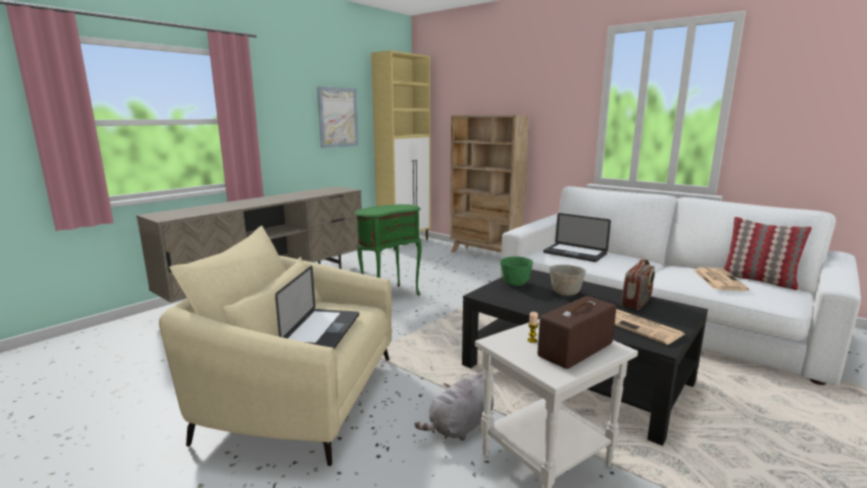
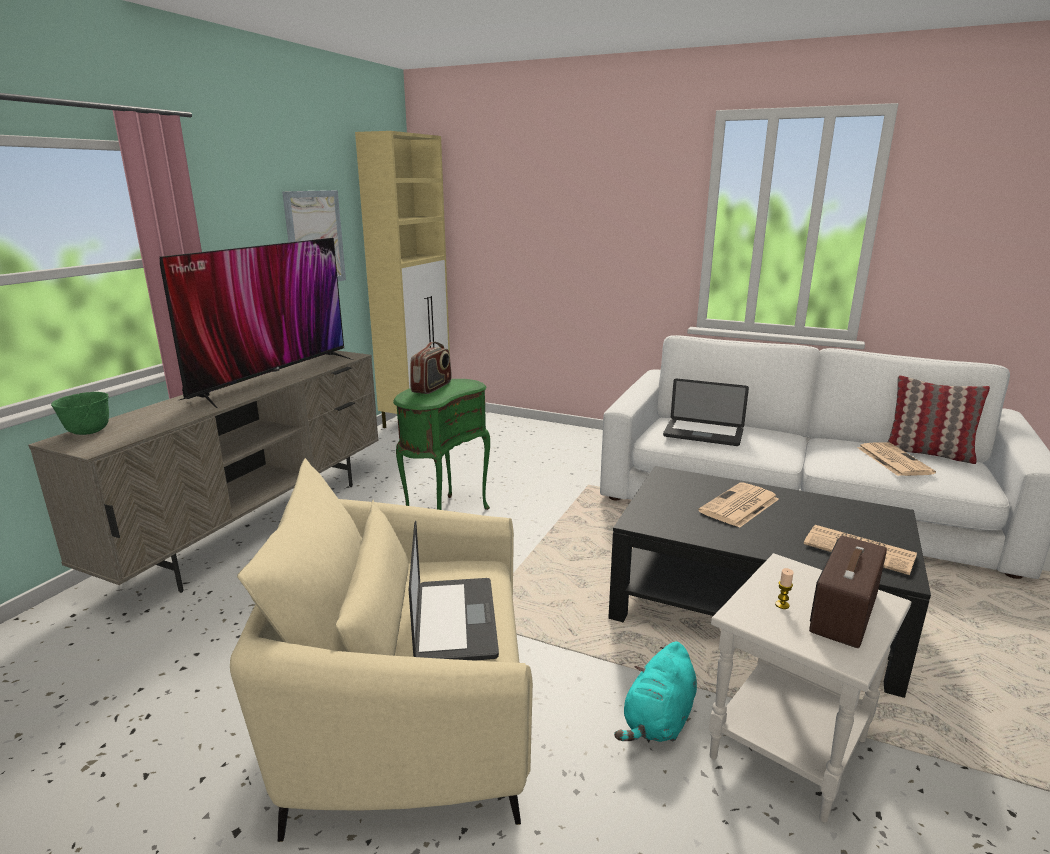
camera: 15 degrees left, 5 degrees up
grey plush toy [415,373,494,441] -> turquoise plush toy [614,642,697,742]
beige bookcase [450,115,529,253] -> none
green bowl [500,256,533,286] -> green bowl moved to [51,392,109,435]
grey bowl [549,265,586,296] -> newspaper [698,482,779,528]
radio [621,259,655,310] -> radio moved to [410,342,452,394]
none -> television [160,238,353,408]

